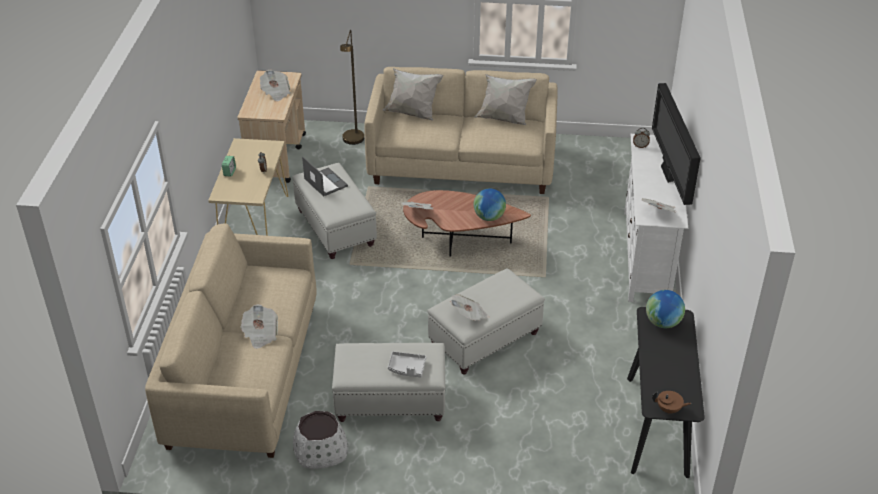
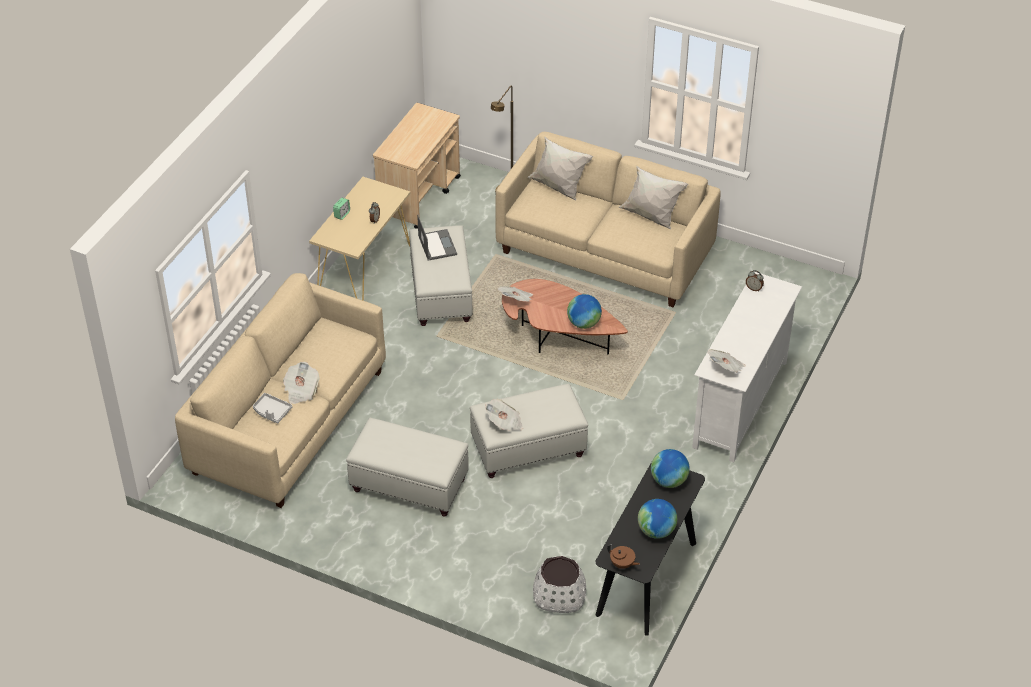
camera: 20 degrees right, 5 degrees up
newspaper [260,70,291,102] -> none
white planter [293,411,348,469] -> white planter moved to [533,556,586,613]
grey tray [388,351,426,377] -> grey tray moved to [253,393,292,423]
television [652,83,701,205] -> none
none -> globe [638,499,677,539]

